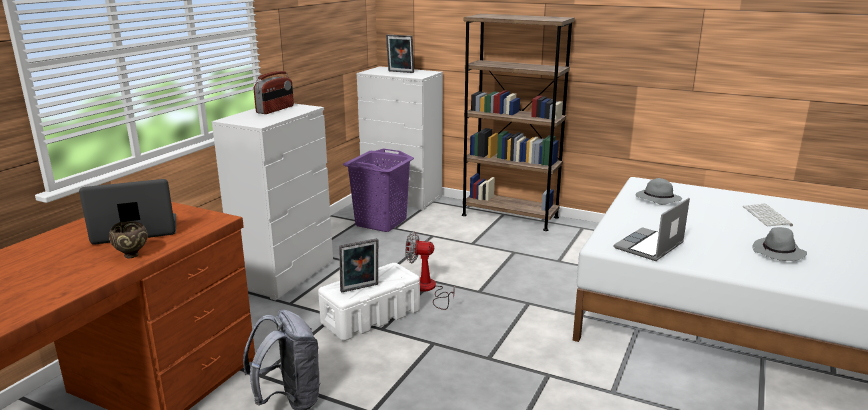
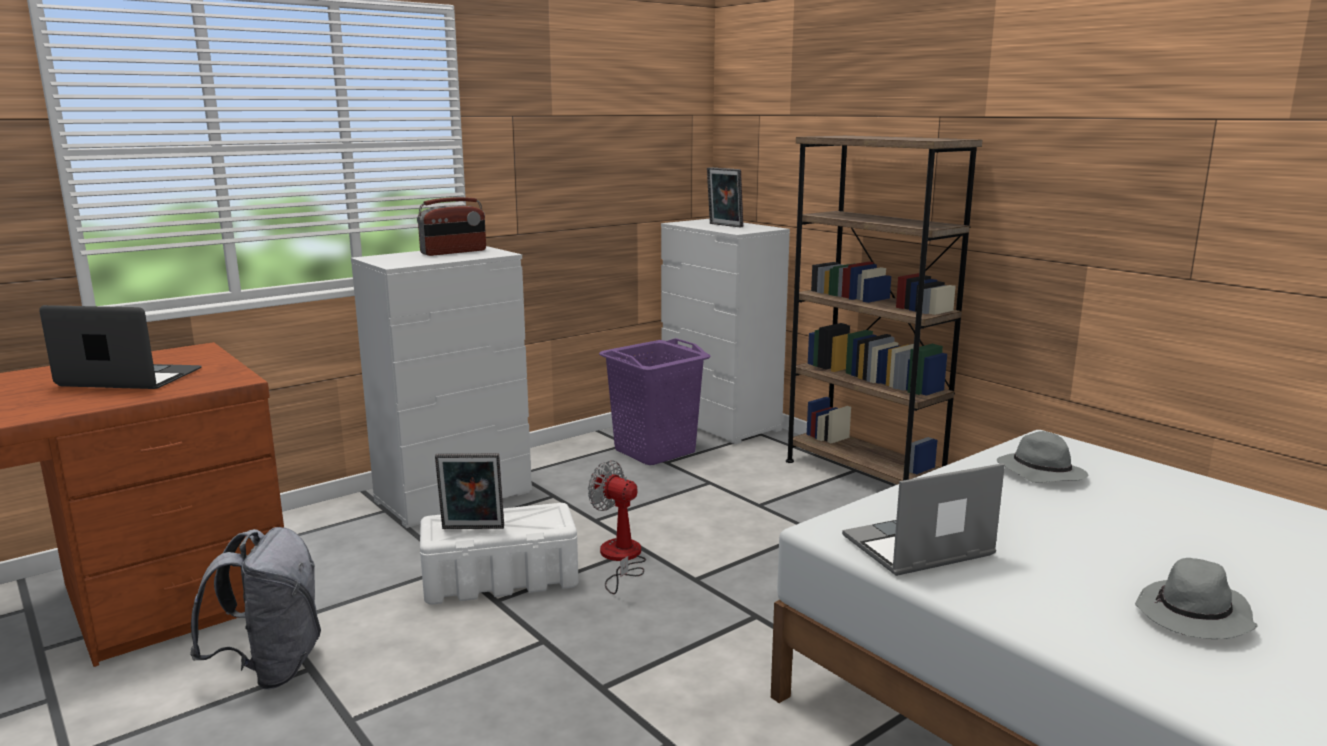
camera: 25 degrees right, 5 degrees down
brown bowl [109,221,148,258] -> none
keyboard [743,204,793,226] -> none

